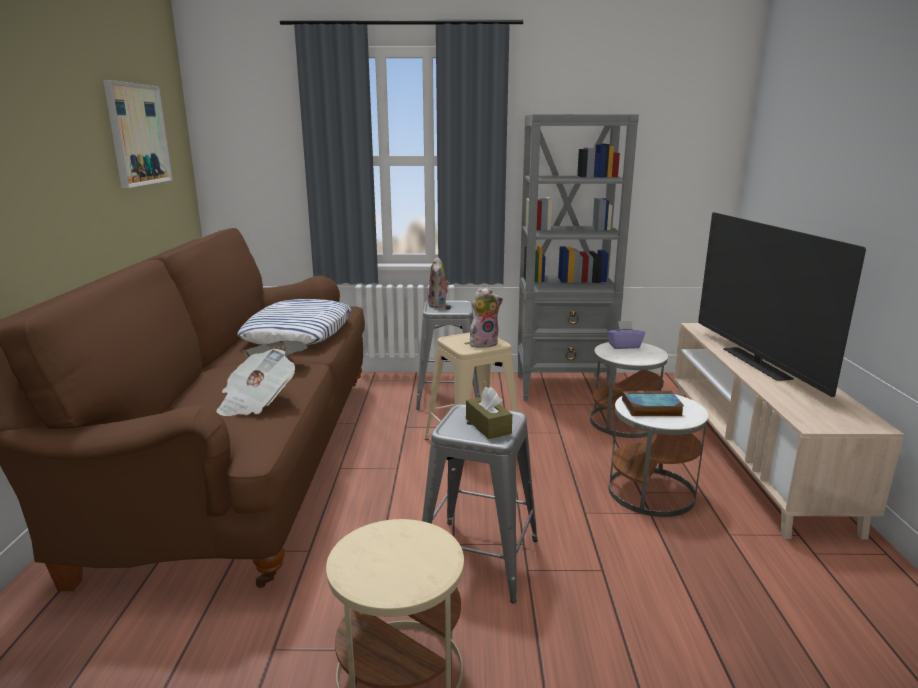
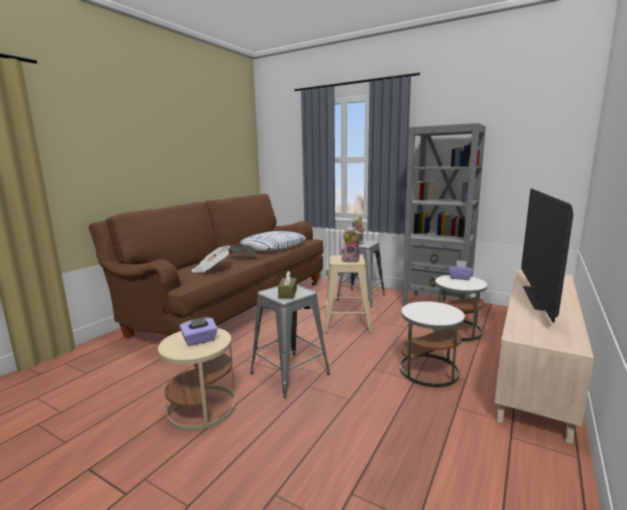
camera: 30 degrees right, 5 degrees down
picture [103,80,172,188] -> none
book [622,391,684,416] -> none
none -> purple tissue box [180,317,218,346]

